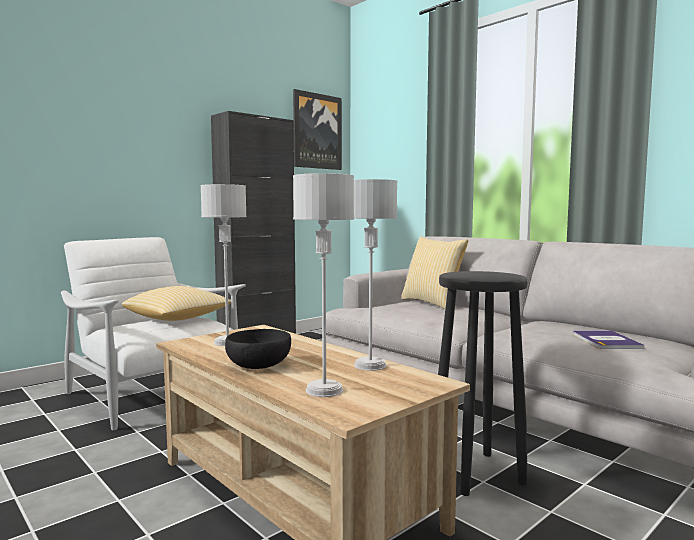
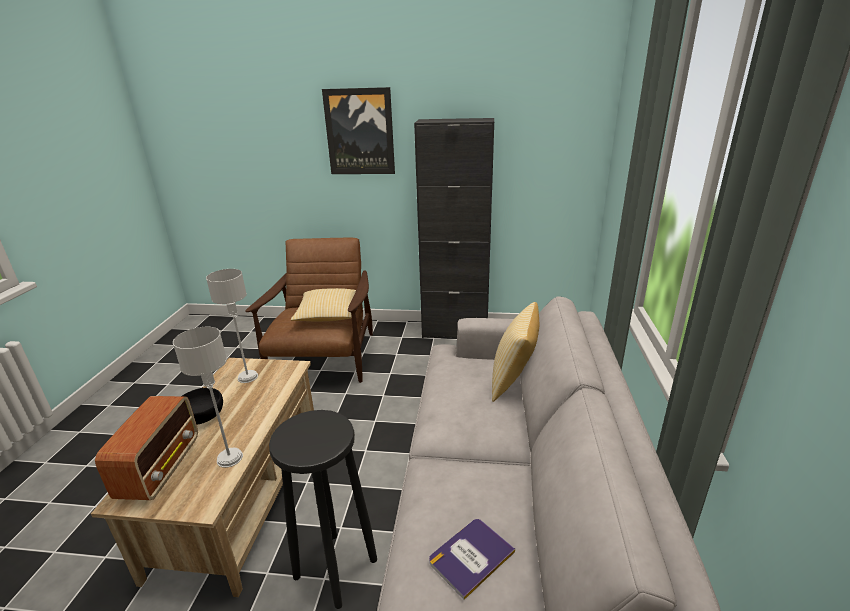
camera: 50 degrees right, 20 degrees up
white armchair [61,237,246,430] -> brown armchair [245,238,373,383]
picture [293,89,342,170] -> picture moved to [322,87,395,174]
grey table lamp [293,173,354,397] -> radio [95,396,198,500]

